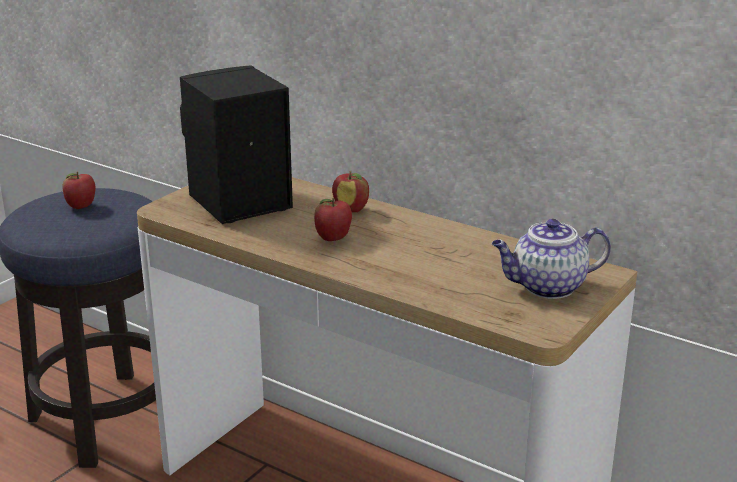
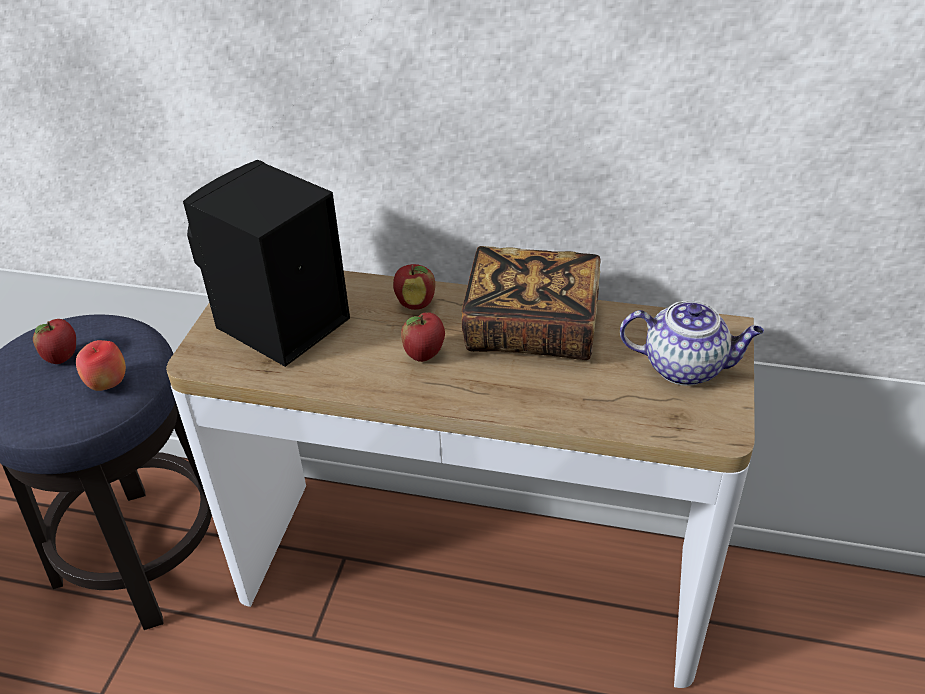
camera: 20 degrees left, 15 degrees up
teapot [492,219,611,299] -> teapot turned 135 degrees counterclockwise [620,300,764,386]
none -> apple [76,340,126,391]
none -> book [462,246,601,360]

